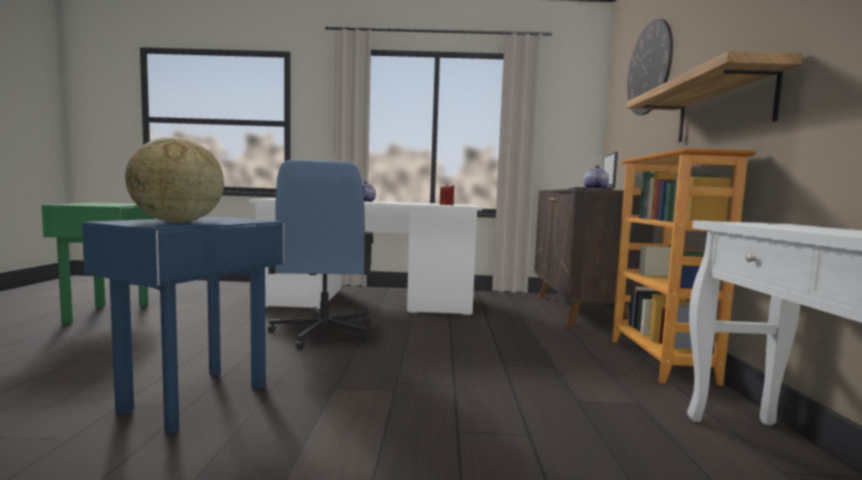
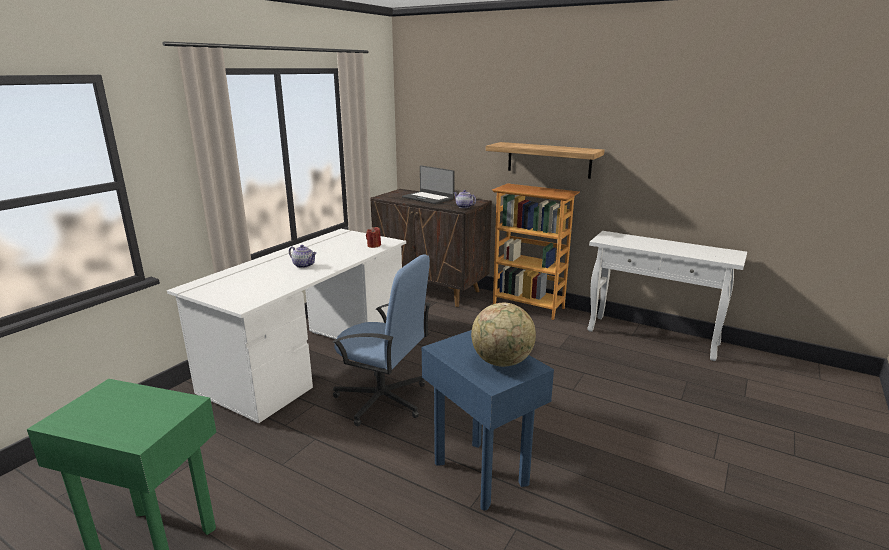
camera: 60 degrees left, 15 degrees up
wall clock [627,19,673,115] -> none

